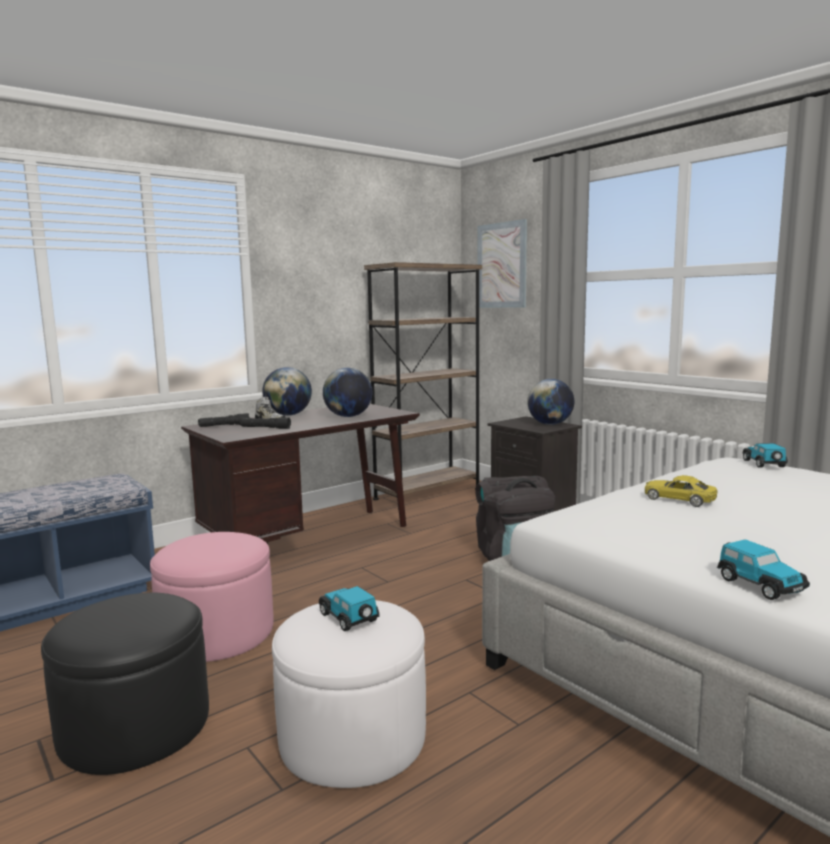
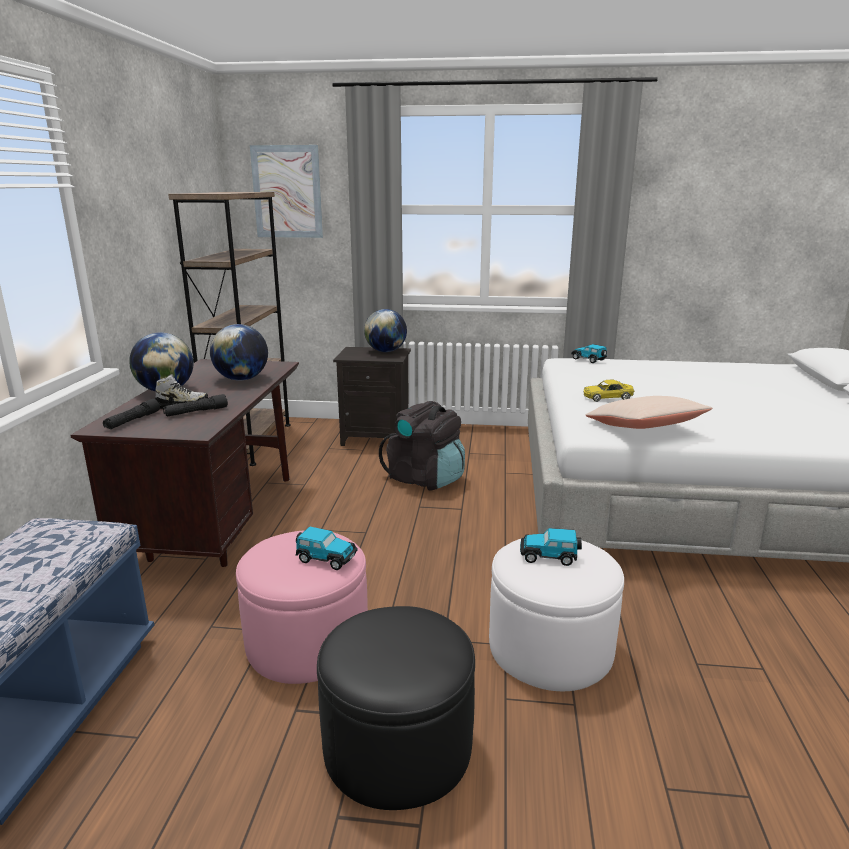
camera: 45 degrees left, 10 degrees up
toy car [717,539,810,600] -> toy car moved to [296,527,358,570]
none -> beige pillow [585,396,713,429]

